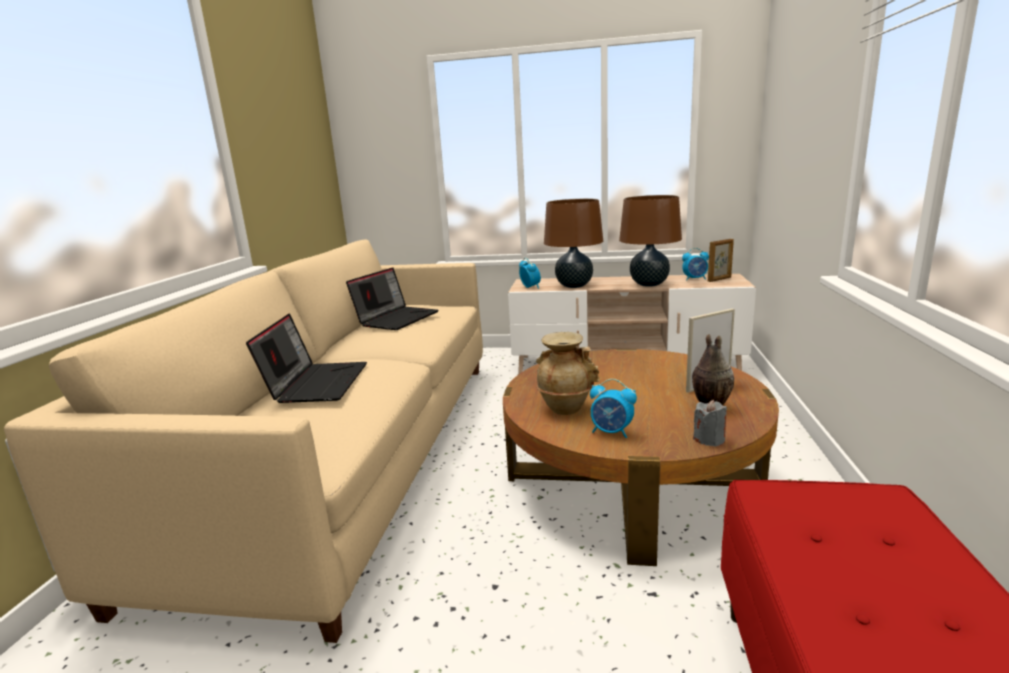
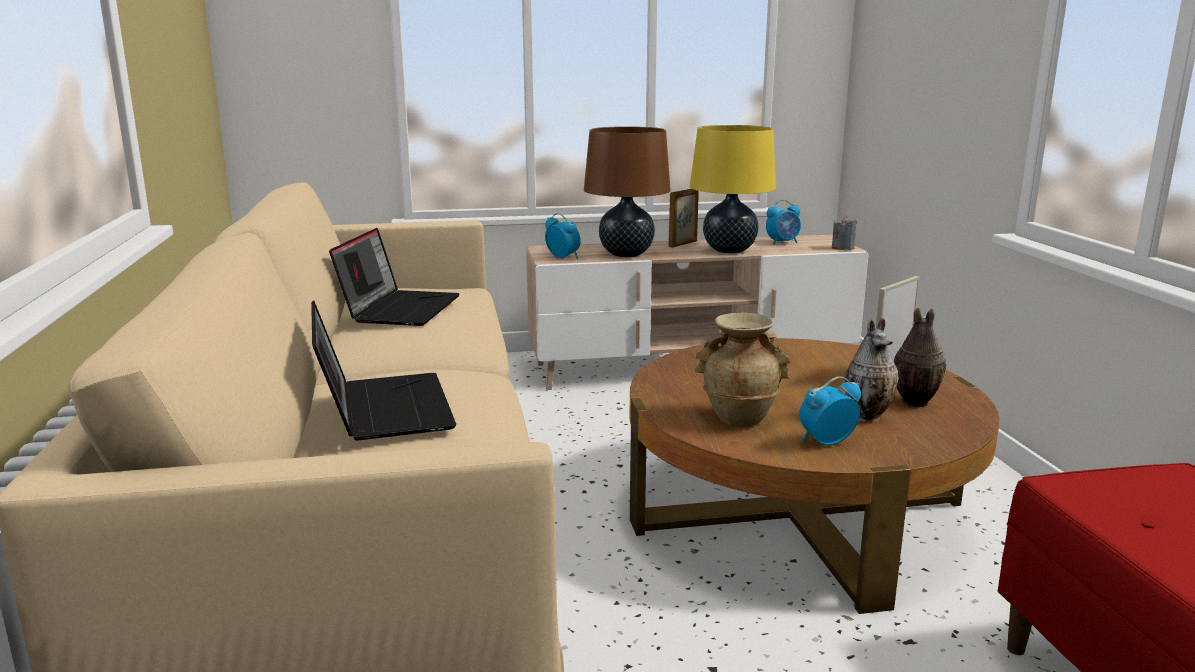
camera: 20 degrees left, 0 degrees up
alarm clock [590,379,637,438] -> alarm clock turned 150 degrees clockwise [799,376,861,446]
brown table lamp [619,195,682,287] -> yellow table lamp [690,125,776,253]
grey candle [693,400,727,447] -> grey candle moved to [832,216,857,250]
picture frame [708,239,734,282] -> picture frame moved to [668,189,699,247]
none -> vase [845,318,899,422]

